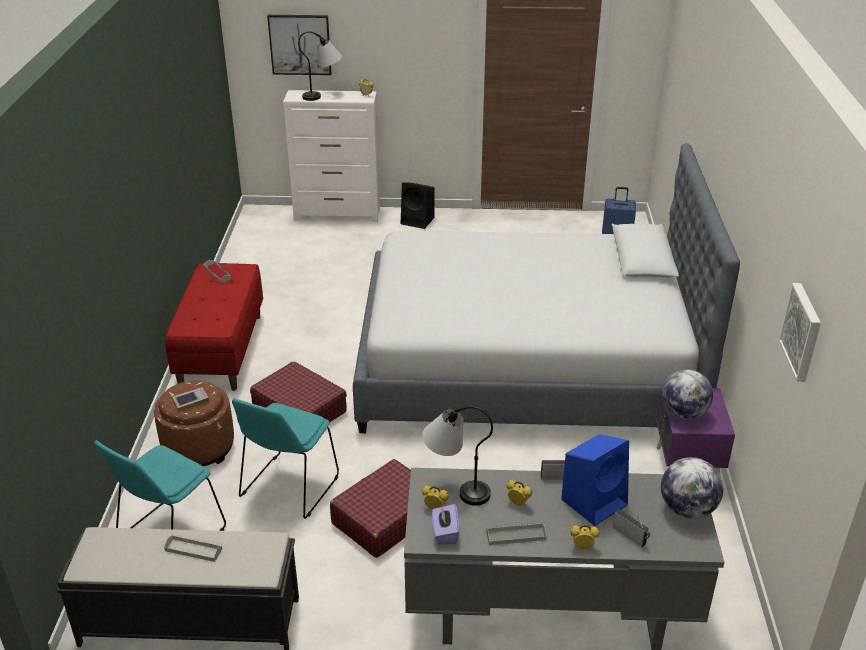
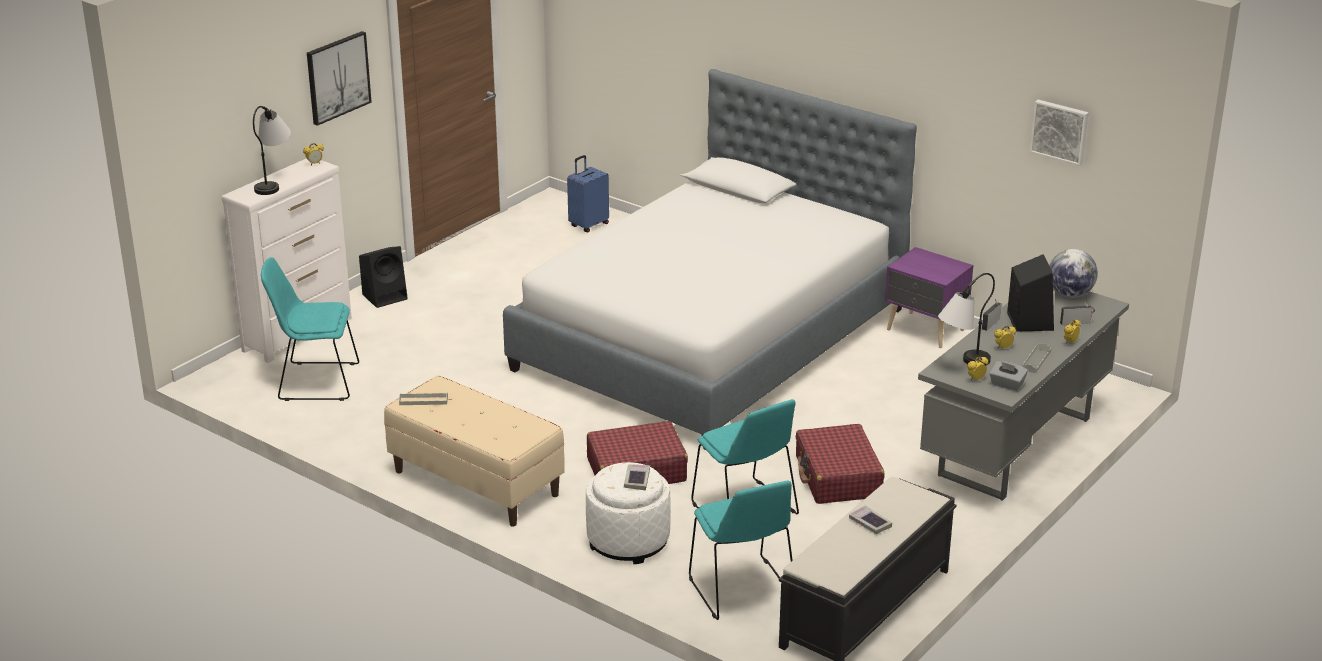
camera: 55 degrees left, 5 degrees down
brown ottoman [154,380,234,466] -> white ottoman [586,462,671,564]
grey tray [164,535,222,562] -> book [849,505,892,534]
red bench [165,263,263,391] -> beige bench [384,376,565,526]
picture [267,15,331,75] -> picture moved to [307,31,372,126]
purple tissue box [432,504,459,545] -> grey tissue box [989,361,1028,391]
blue speaker [561,434,629,526] -> black speaker [1007,254,1054,332]
globe [662,369,713,419] -> none
none -> turquoise chair [261,257,359,401]

